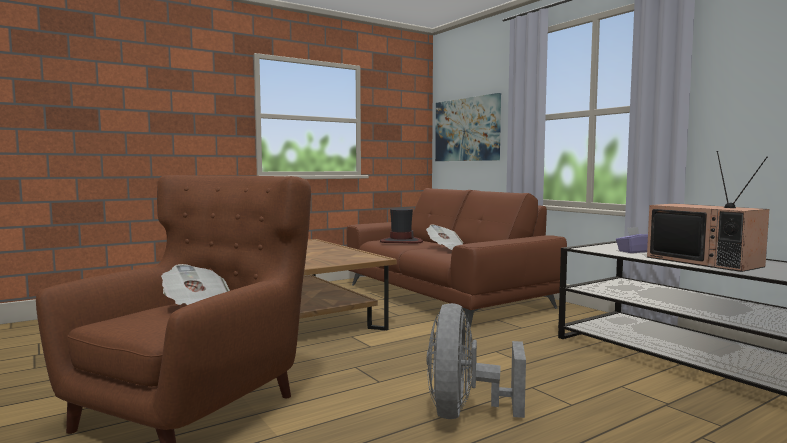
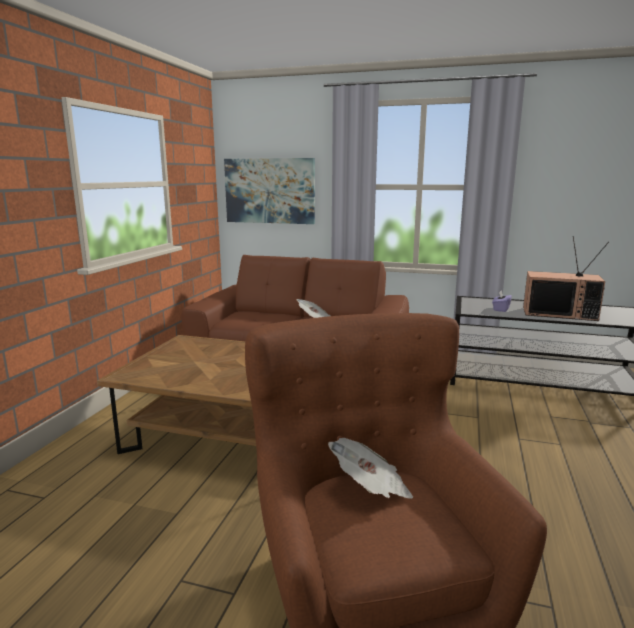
camera: 40 degrees left, 10 degrees up
hat [380,208,423,244] -> none
grey fan [427,303,526,419] -> none

